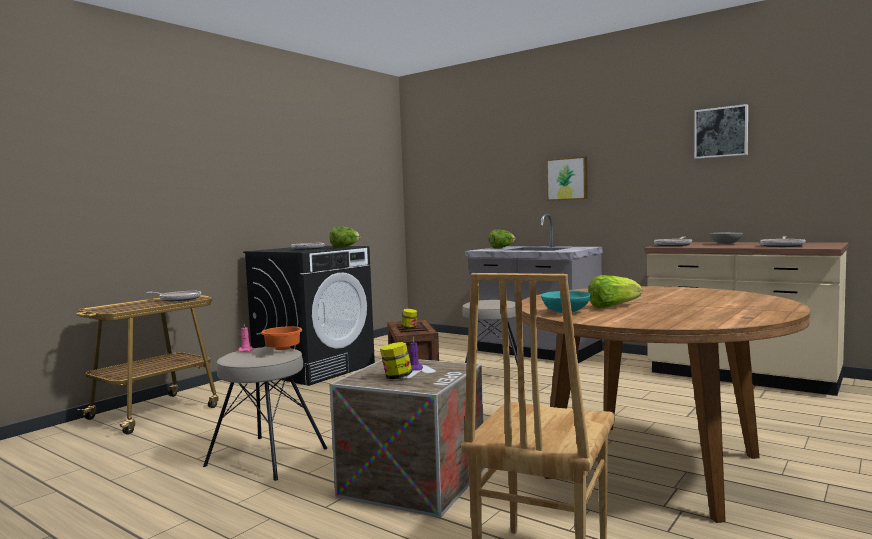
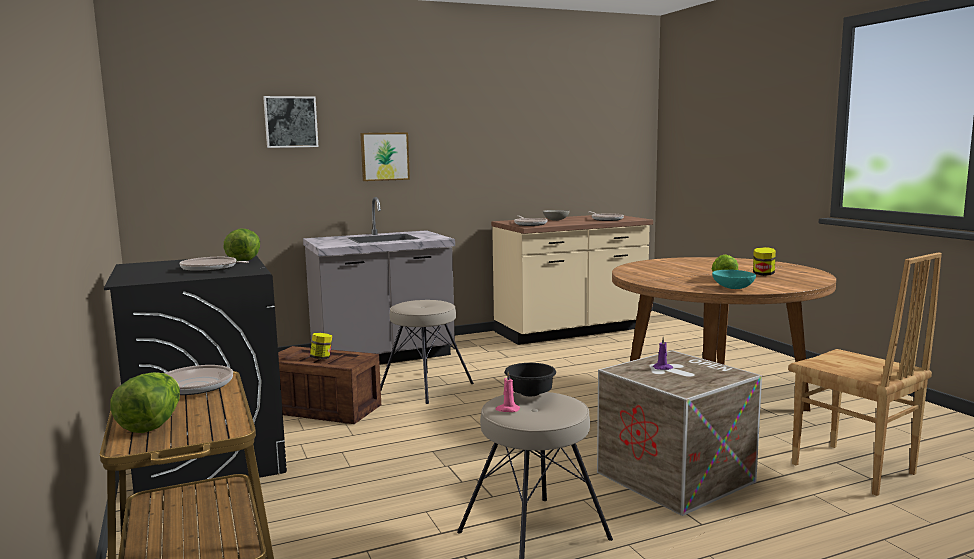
camera: 60 degrees left, 5 degrees up
orange bowl [261,326,302,350] -> black bowl [504,363,556,396]
jar [380,342,412,379] -> jar moved to [753,247,776,276]
lettuce [489,229,515,249] -> lettuce moved to [110,372,180,433]
picture [694,104,748,159] -> picture moved to [263,96,319,148]

